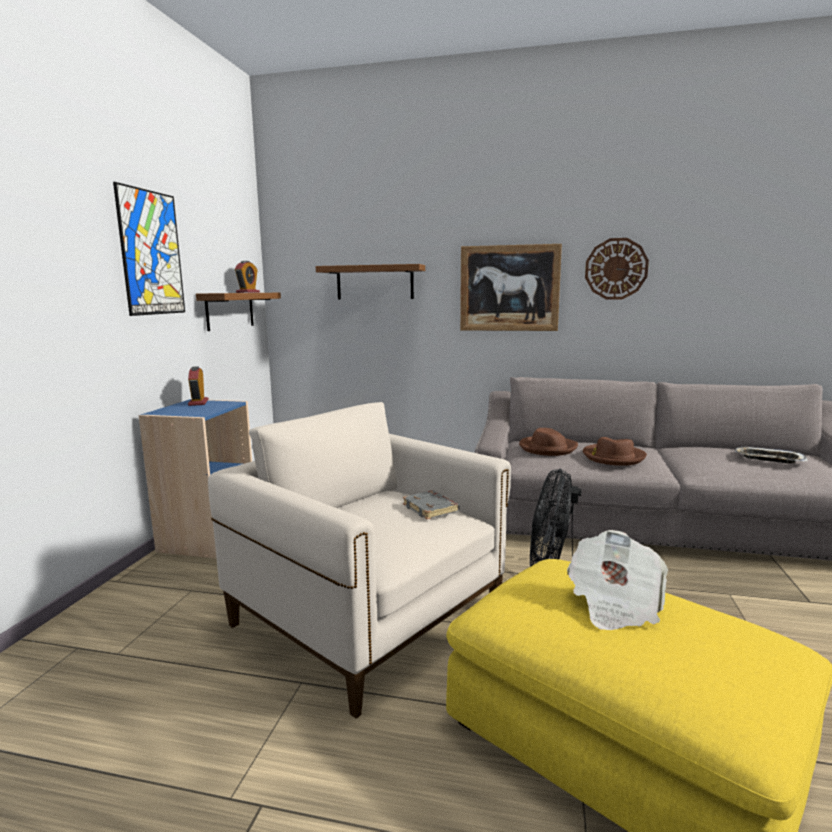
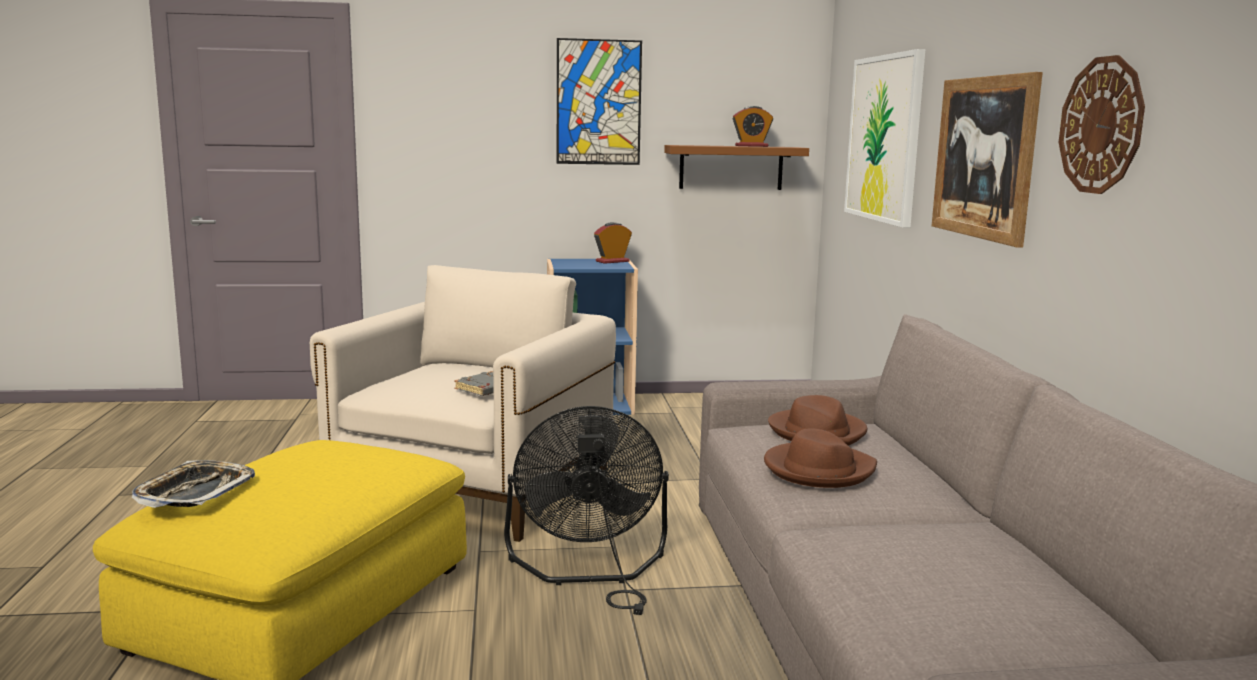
camera: 70 degrees right, 0 degrees up
brown shelf [316,264,425,299] -> picture [844,49,926,228]
newspaper [567,530,668,630] -> none
tray [735,447,808,464] -> tray moved to [132,460,255,508]

